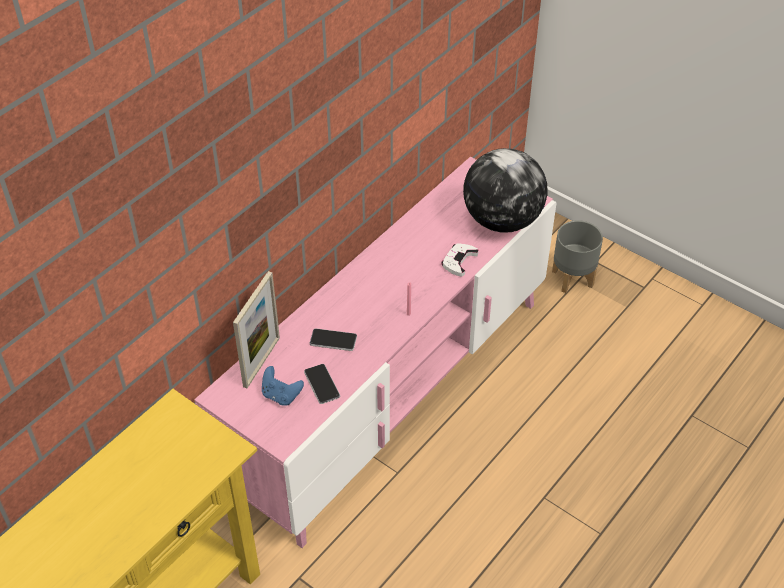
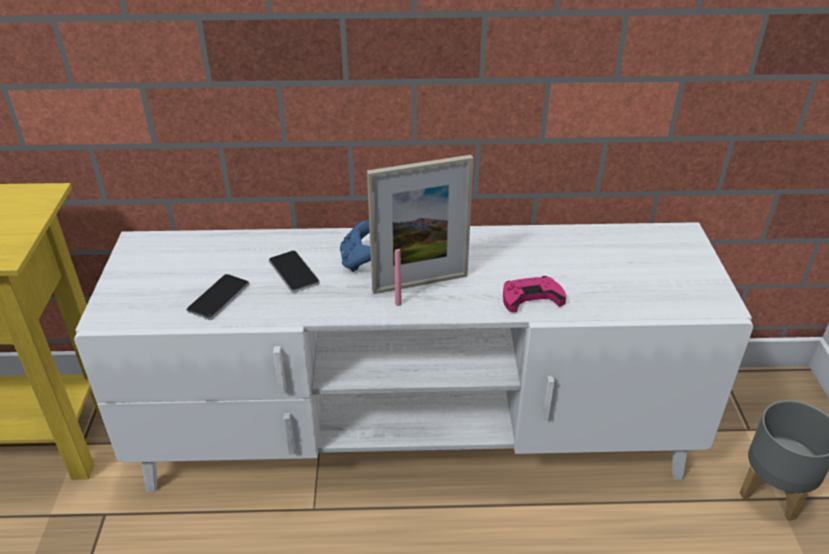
camera: 50 degrees right, 10 degrees down
pink tv stand [194,157,557,548] -> white tv stand [74,222,753,492]
picture frame [233,271,280,388] -> picture frame moved to [367,155,473,294]
blue game controller [262,366,304,406] -> blue game controller moved to [340,220,371,272]
white game controller [441,244,479,276] -> pink game controller [503,276,566,312]
globe [463,148,547,233] -> none

